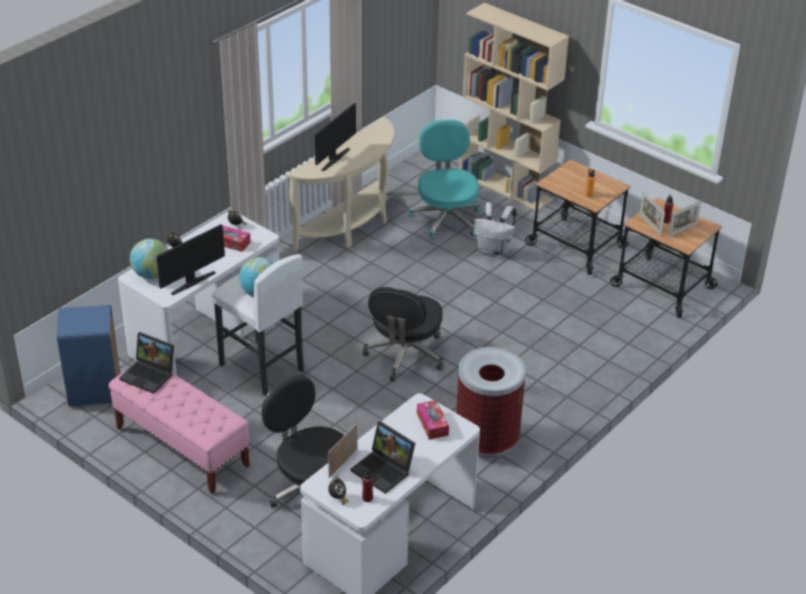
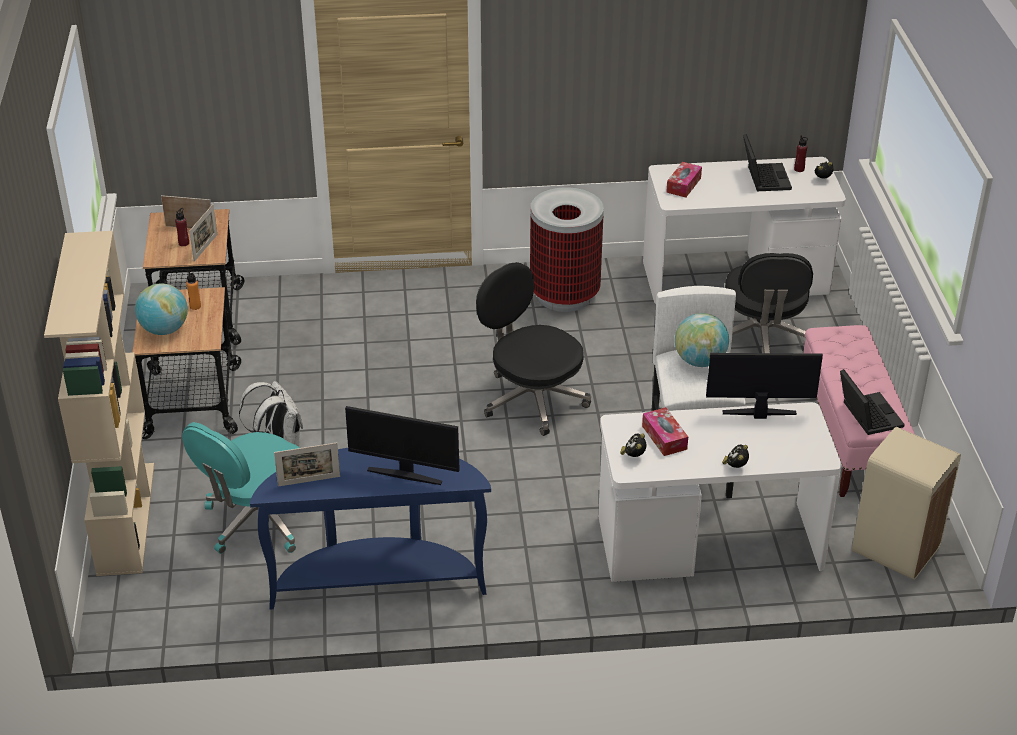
camera: 135 degrees left, 0 degrees up
blue trash can [57,305,120,406] -> beige trash can [852,427,961,580]
globe [130,239,168,279] -> globe moved to [135,283,188,335]
beige console table [286,117,394,251] -> blue console table [250,448,491,609]
monitor [315,103,356,171] -> monitor turned 150 degrees counterclockwise [345,406,460,485]
picture frame [328,423,357,478] -> picture frame moved to [274,443,340,487]
black office chair [363,287,444,382] -> black office chair turned 105 degrees counterclockwise [476,262,591,436]

